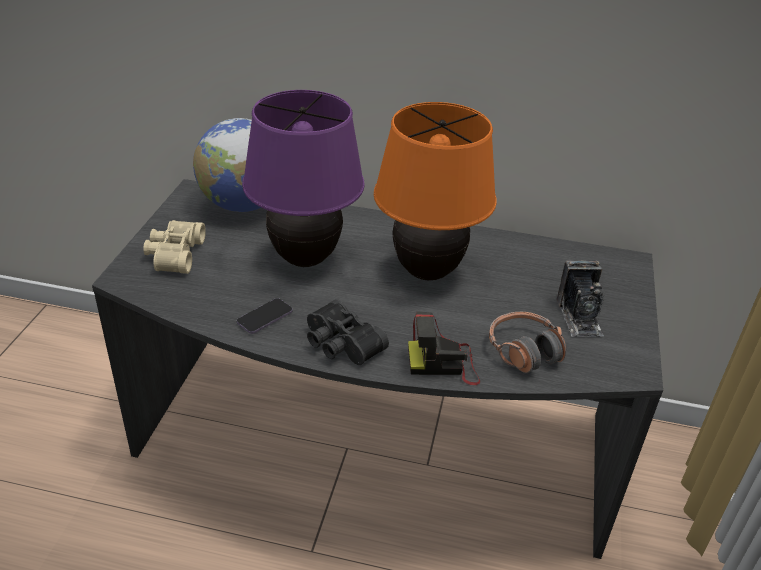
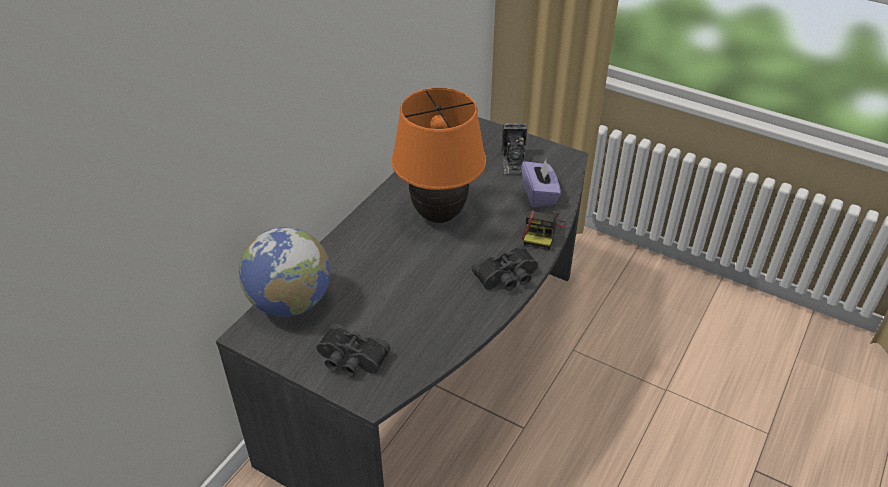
camera: 70 degrees left, 5 degrees up
beige binoculars [143,220,206,274] -> black binoculars [317,324,391,377]
phone [237,298,292,334] -> none
purple table lamp [242,90,364,267] -> none
headphones [489,312,566,373] -> purple tissue box [522,160,561,207]
camera [557,261,605,337] -> camera turned 75 degrees clockwise [502,123,527,174]

